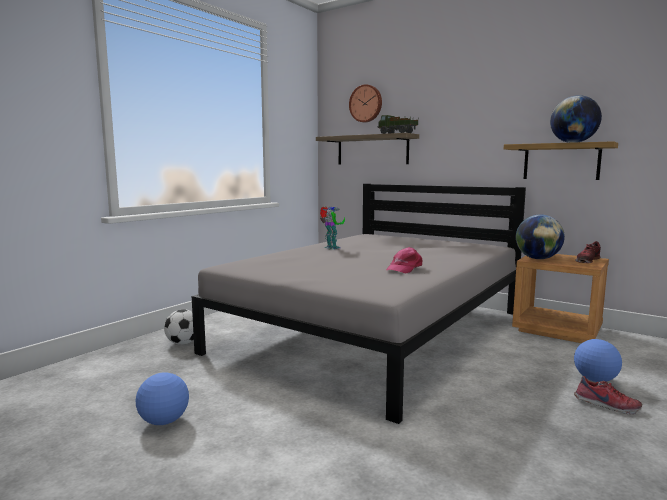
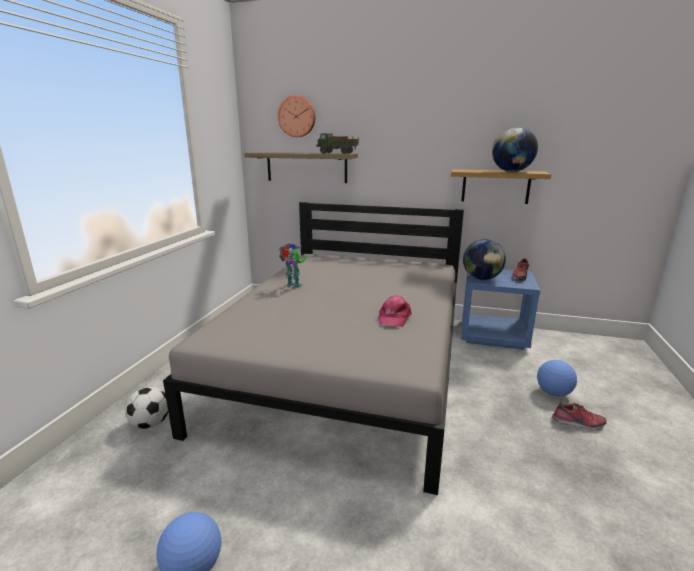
camera: 20 degrees left, 10 degrees up
brown nightstand [512,254,609,343] -> blue nightstand [462,270,540,350]

